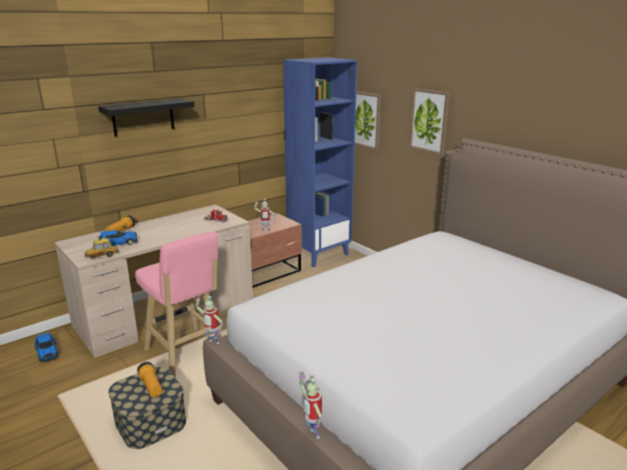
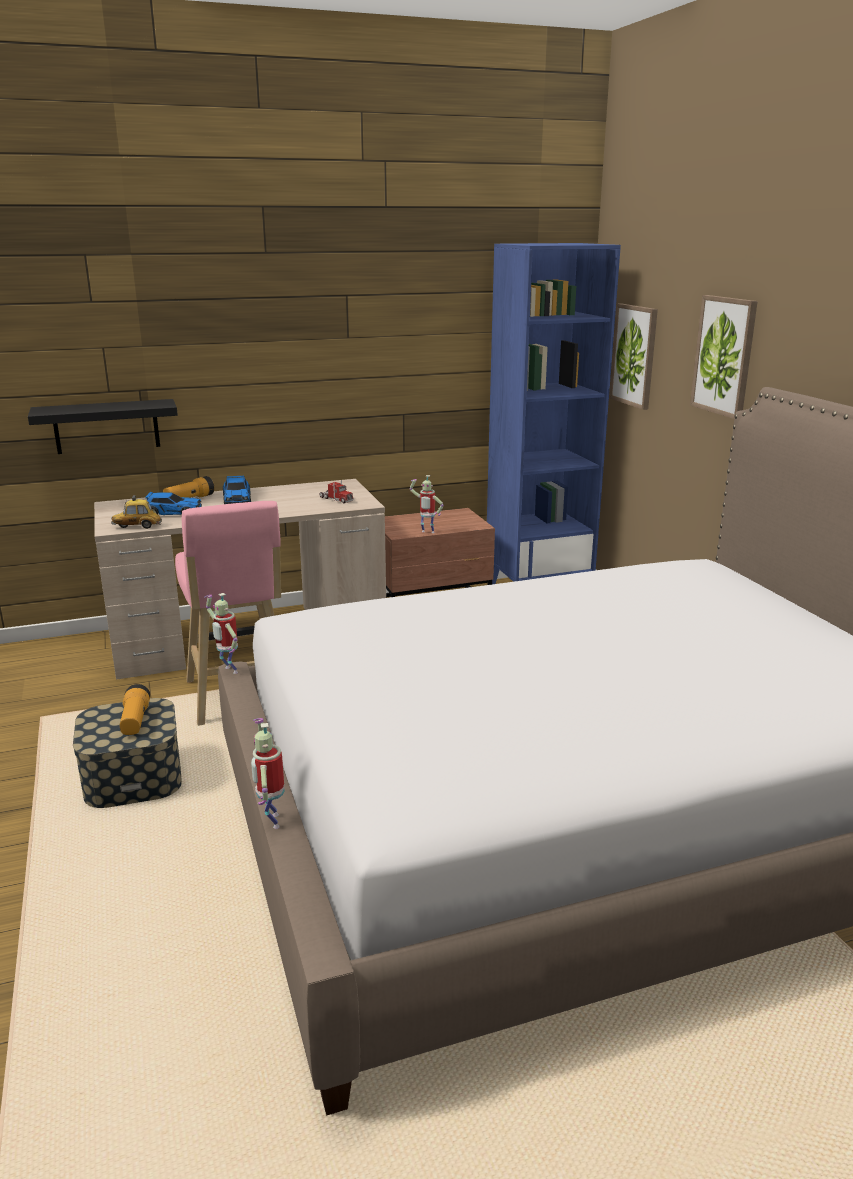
camera: 20 degrees right, 0 degrees up
toy car [34,333,59,363] -> toy car moved to [223,476,251,504]
black shelf [98,98,195,137] -> black shelf moved to [28,399,178,454]

